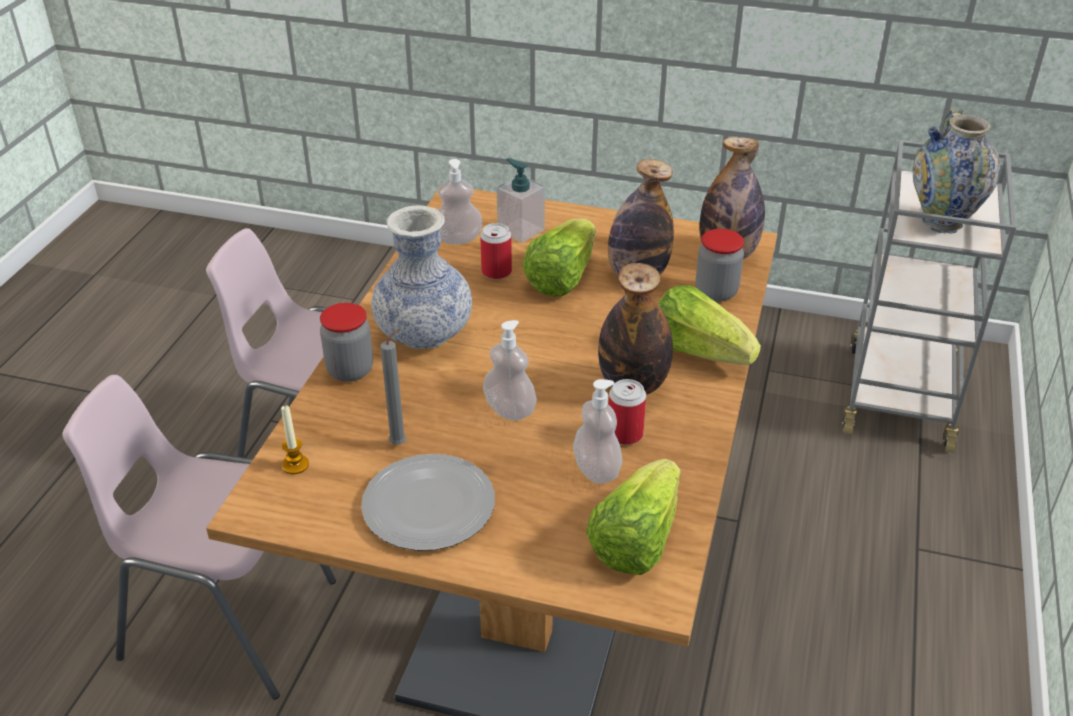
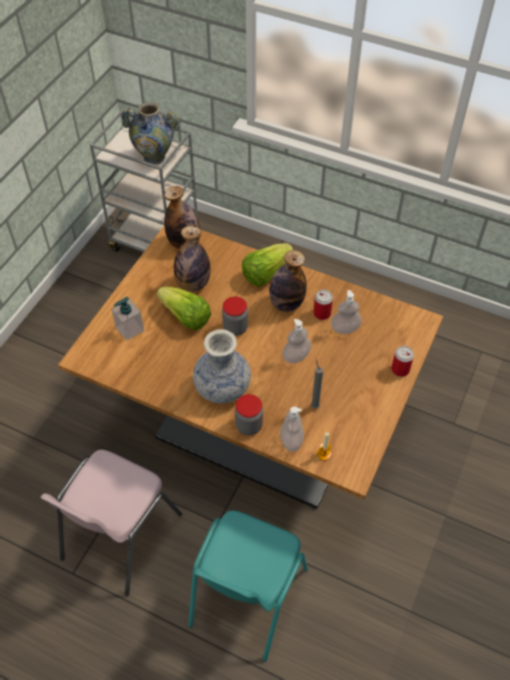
camera: 80 degrees left, 15 degrees up
pink chair [63,375,336,700] -> turquoise chair [188,511,308,662]
plate [361,454,495,551] -> none
soap dispenser [438,159,483,245] -> soap dispenser moved to [280,407,304,452]
can [480,223,512,279] -> can moved to [391,346,414,377]
lettuce [586,459,680,575] -> none
jar [696,229,744,302] -> jar moved to [222,297,248,336]

